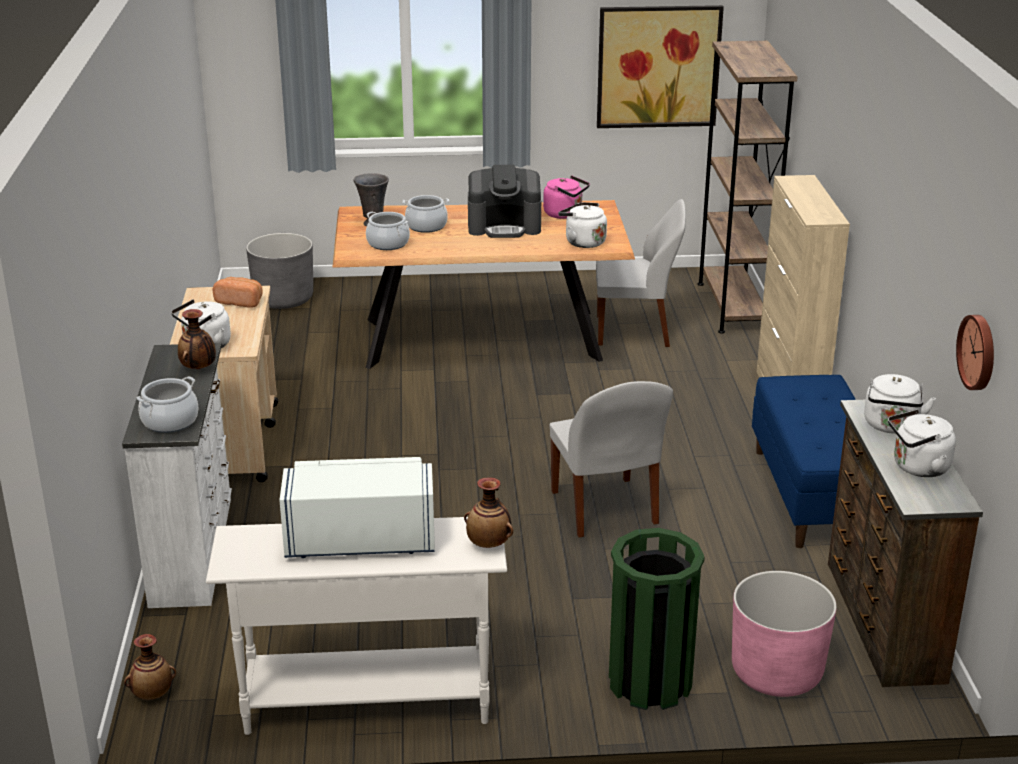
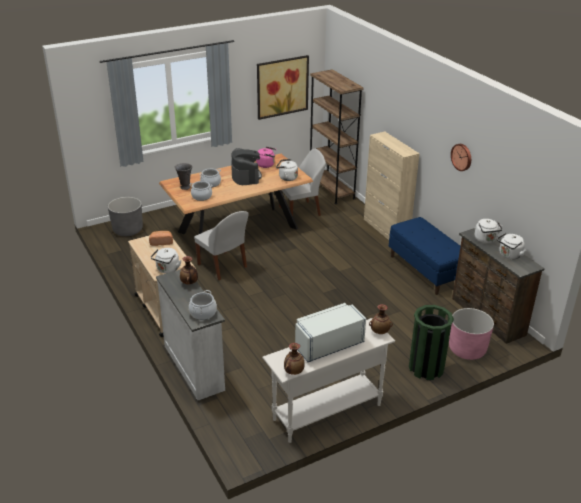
camera: 25 degrees left, 5 degrees up
vase [124,634,176,700] -> vase moved to [284,343,305,375]
coffee machine [468,165,541,238] -> coffee machine turned 75 degrees counterclockwise [231,148,262,185]
white chair [550,381,673,538] -> white chair moved to [194,211,249,280]
wall clock [956,315,994,390] -> wall clock moved to [451,144,471,171]

